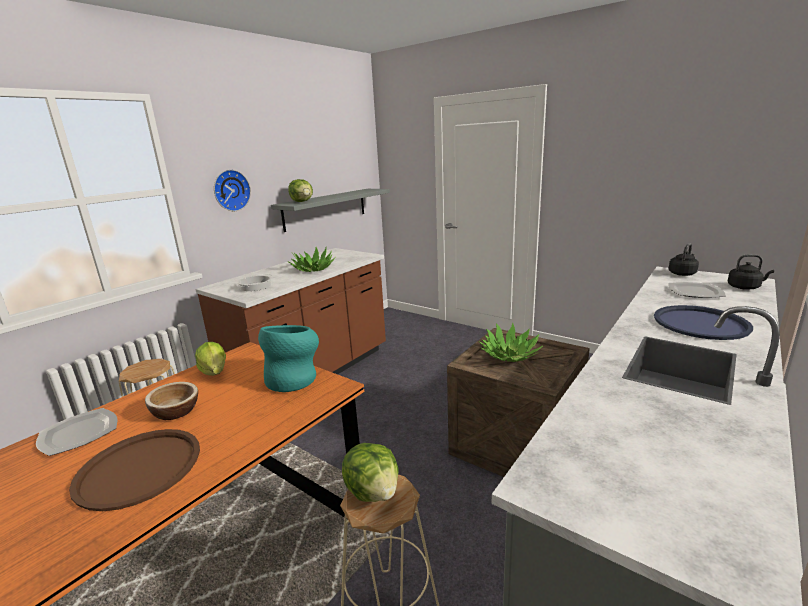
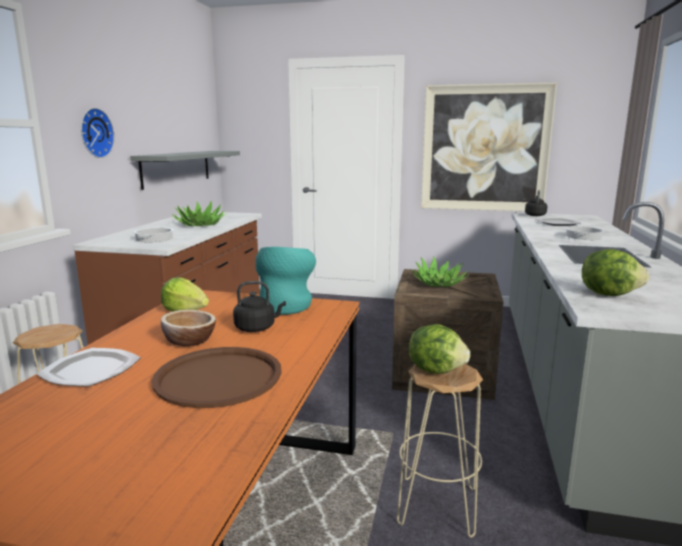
camera: 25 degrees left, 5 degrees down
lettuce [288,179,313,202] -> lettuce moved to [582,249,650,296]
blue tray [654,305,753,340] -> cooking pot [565,226,605,240]
black kettle [728,254,774,290] -> black kettle moved to [233,281,286,332]
none -> picture [421,83,557,211]

